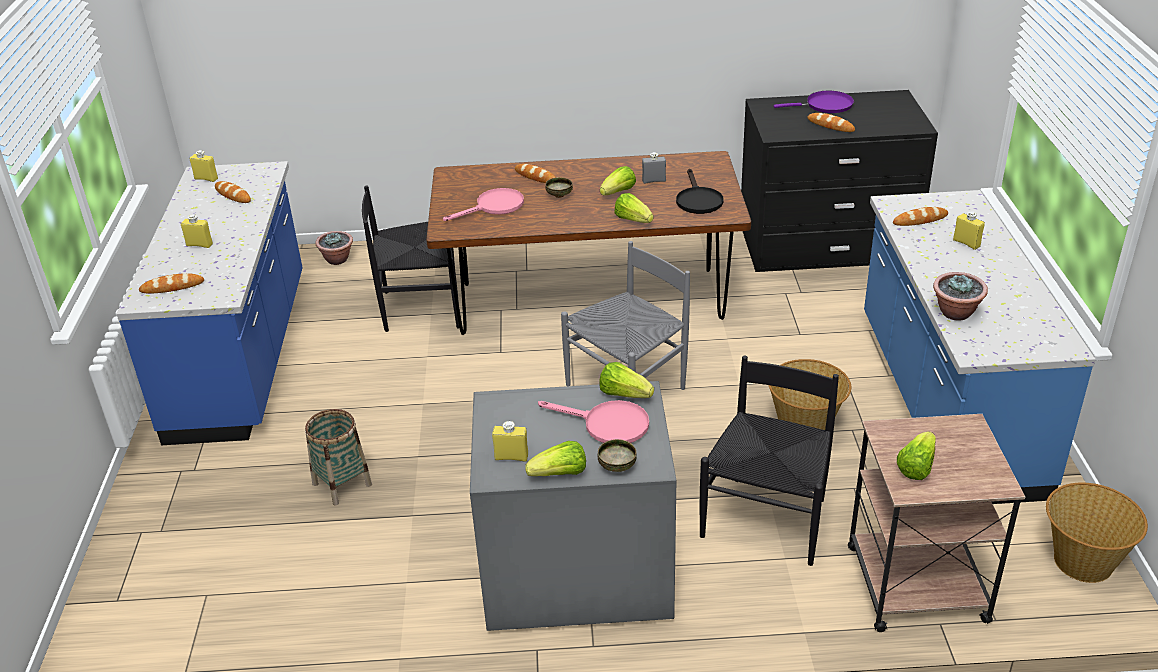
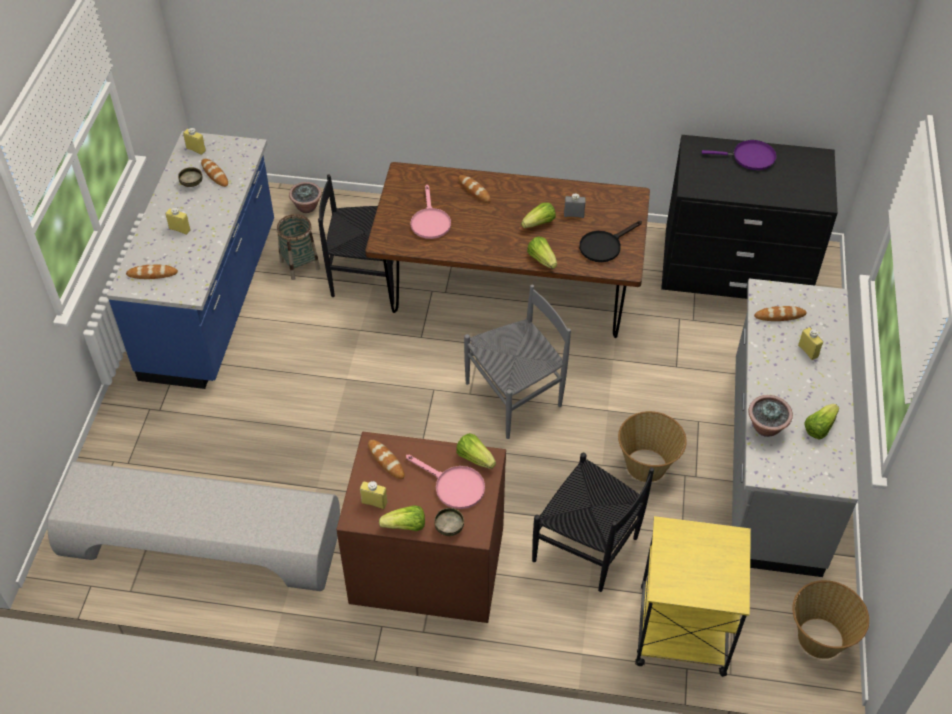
camera: 10 degrees right, 15 degrees up
basket [305,409,372,505] -> basket moved to [277,214,320,280]
pink frying pan [443,188,524,221] -> pink frying pan turned 105 degrees clockwise [410,185,451,239]
grey washing machine [470,381,676,631] -> brown washing machine [336,432,506,623]
bowl [545,177,573,198] -> bowl moved to [178,167,203,187]
black frying pan [676,169,723,214] -> black frying pan turned 45 degrees clockwise [579,221,642,262]
black chair [700,356,839,566] -> black chair turned 90 degrees clockwise [532,453,654,592]
bread [808,113,855,132] -> bread moved to [368,440,405,479]
brown cart [848,414,1025,632] -> yellow cart [635,516,751,677]
blue counter [864,190,1096,504] -> grey counter [732,278,859,577]
lettuce [897,432,936,480] -> lettuce moved to [804,404,839,439]
none -> grey bench [47,461,340,591]

